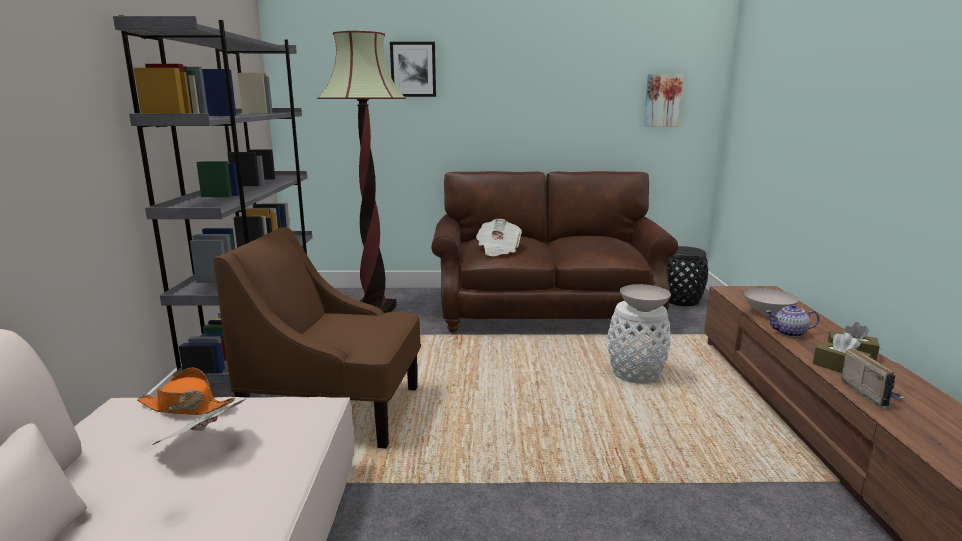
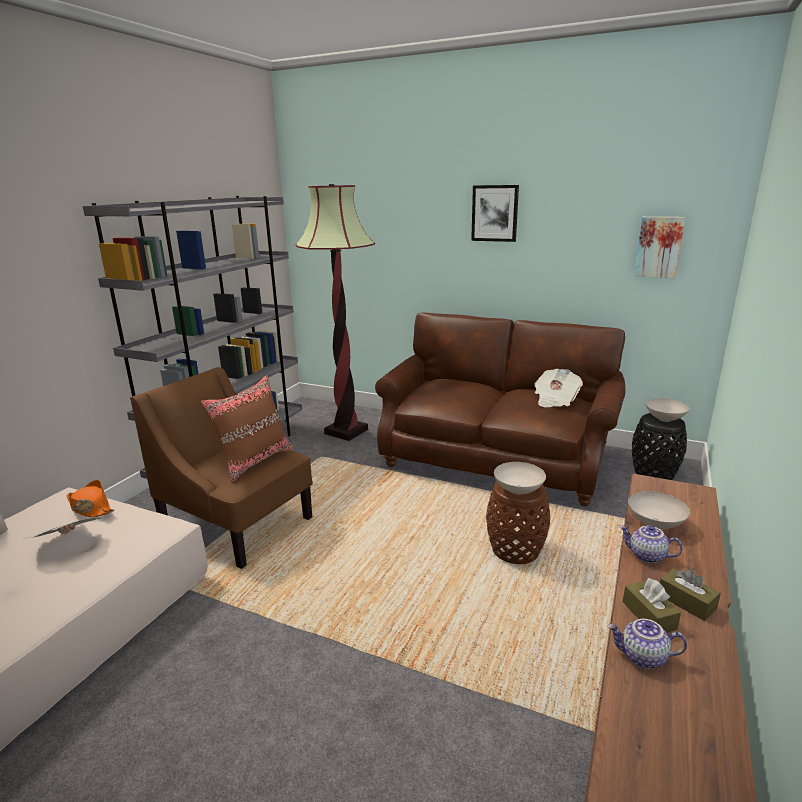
camera: 25 degrees right, 5 degrees up
picture [390,42,436,97] -> picture moved to [471,185,519,242]
newspaper [476,219,522,256] -> newspaper moved to [535,369,583,407]
white stool [608,301,671,383] -> brown stool [486,482,550,564]
radio [841,348,905,408] -> teapot [607,619,687,669]
none -> brown pillow [200,375,293,482]
none -> white bowl [646,398,689,422]

